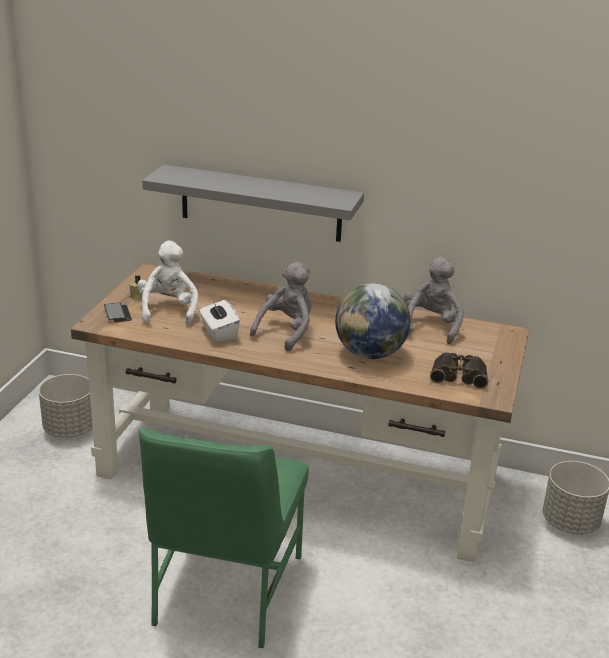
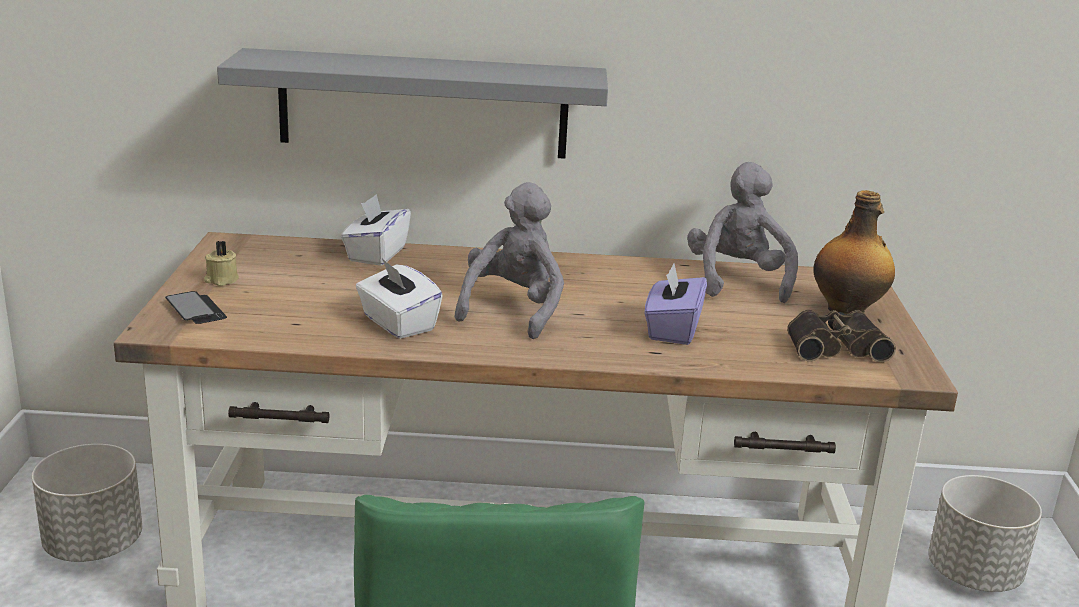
camera: 15 degrees left, 5 degrees down
white plush toy [137,241,198,325] -> none
globe [335,283,411,359] -> purple tissue box [644,263,707,345]
none -> white tissue box [341,194,411,266]
none -> bottle [813,190,895,315]

